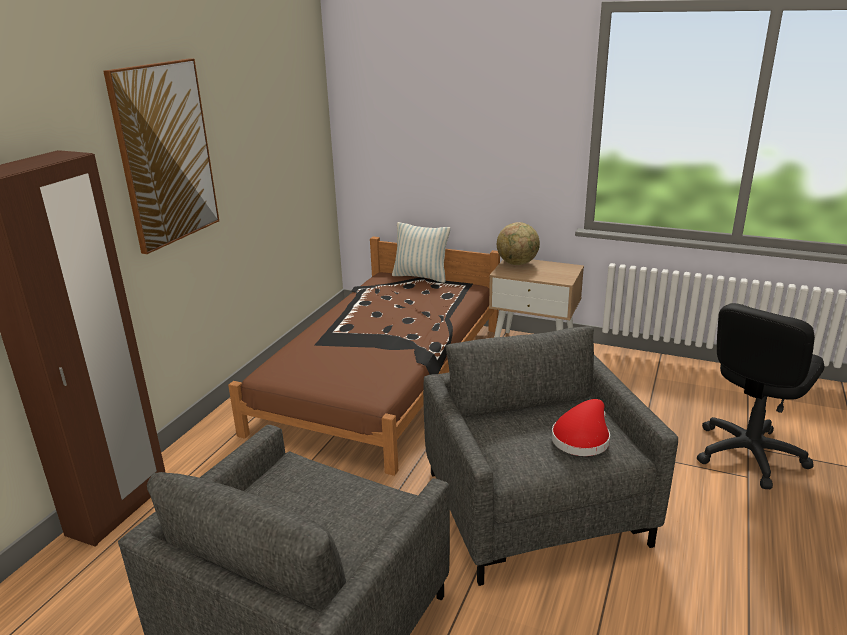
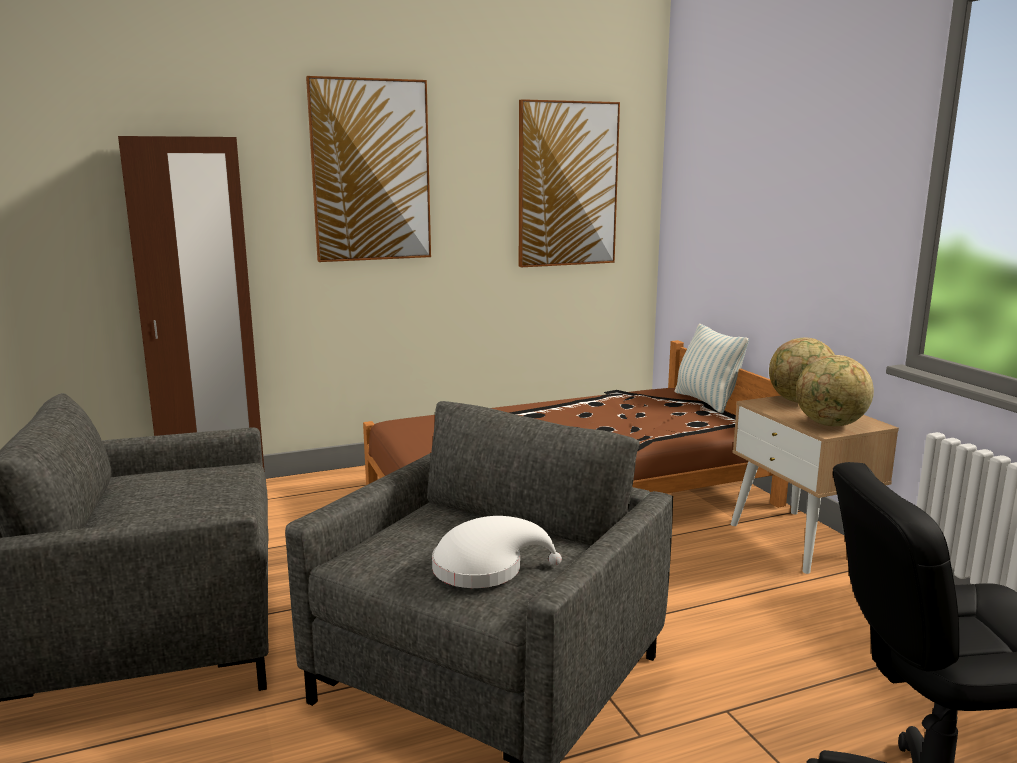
camera: 45 degrees right, 10 degrees down
red hat [552,399,610,456] -> white hat [432,516,562,588]
none -> picture [519,99,620,267]
none -> globe [796,355,874,426]

